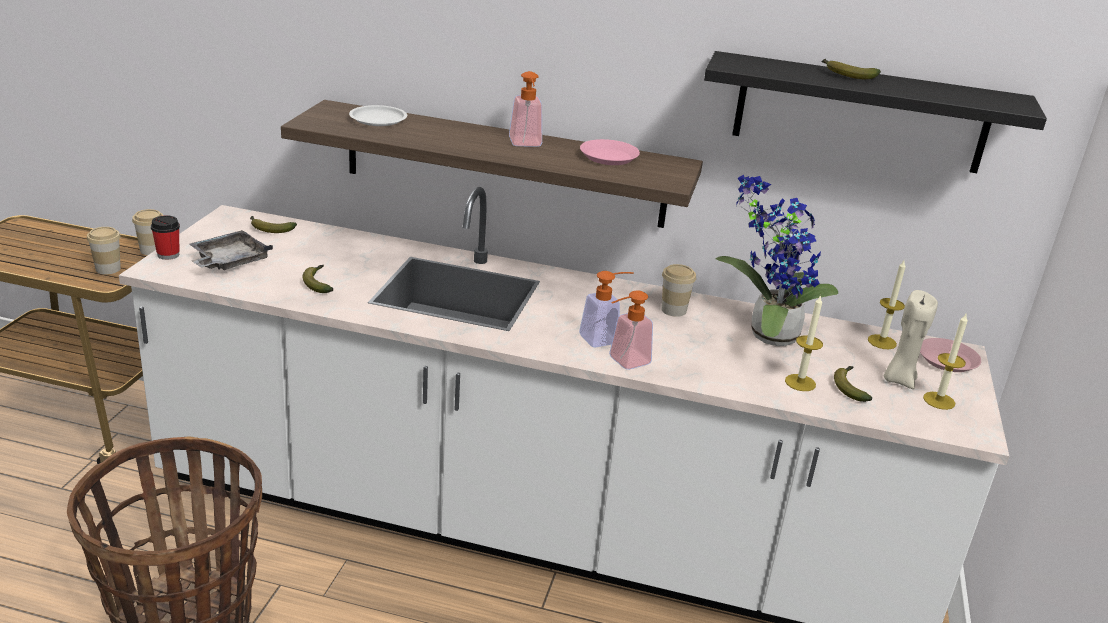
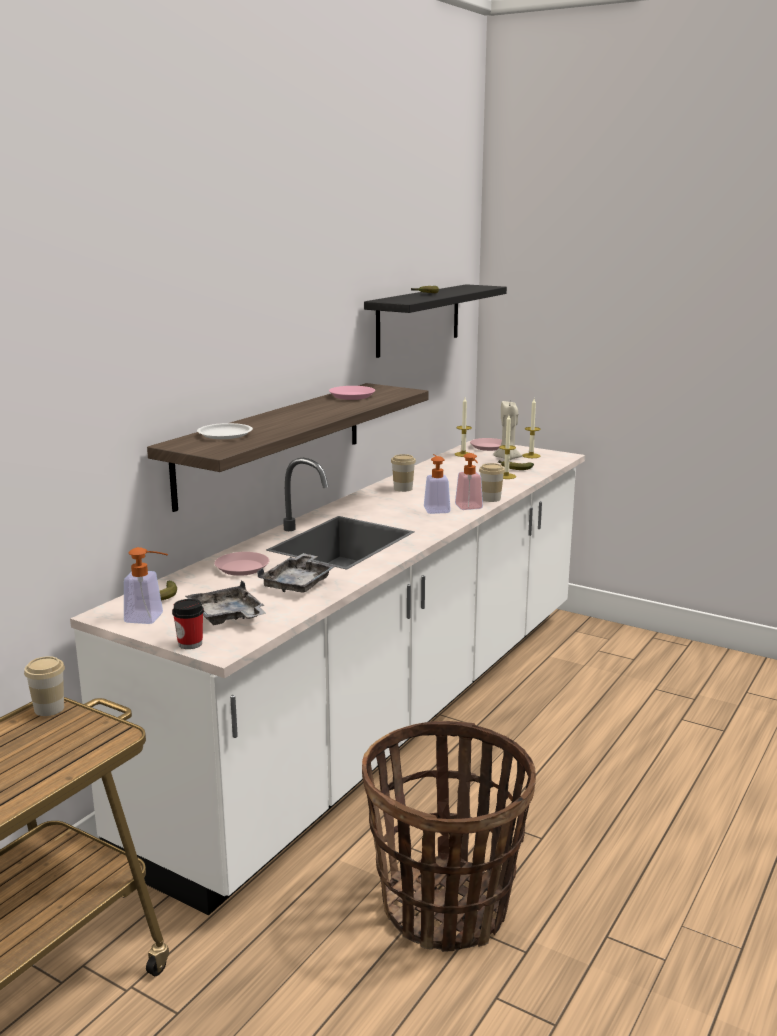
camera: 70 degrees left, 10 degrees down
cup [87,227,121,274] -> cup moved to [479,463,505,502]
banana [302,265,333,293] -> grey tray [257,553,336,592]
soap dispenser [509,71,542,147] -> soap dispenser moved to [124,547,168,624]
potted plant [715,175,838,346] -> none
none -> pink plate [215,552,269,576]

